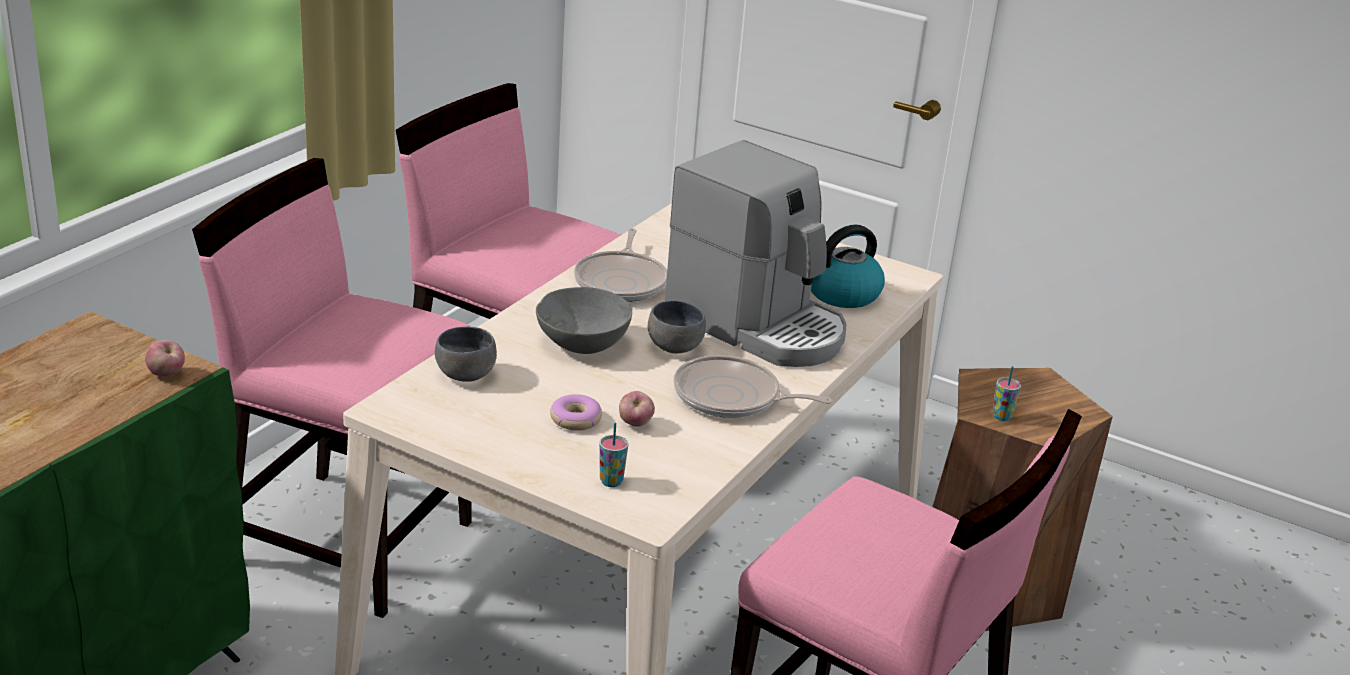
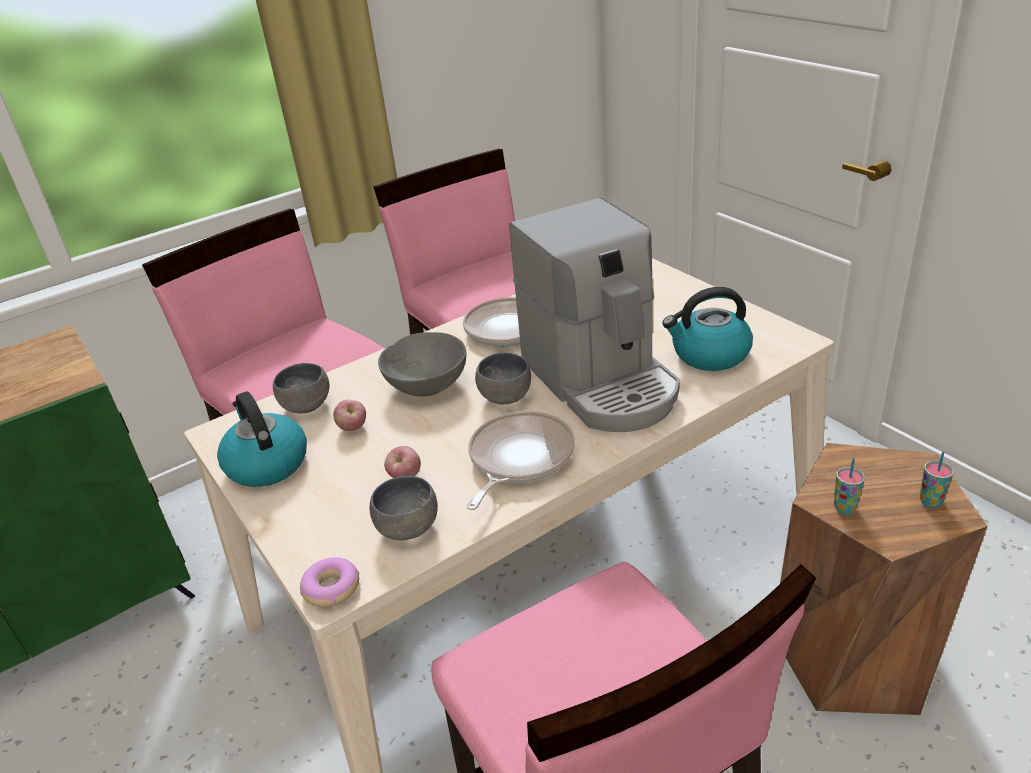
camera: 30 degrees right, 5 degrees up
apple [145,340,185,376] -> apple moved to [333,400,366,431]
donut [550,394,602,431] -> donut moved to [300,557,359,607]
cup [599,422,628,487] -> cup moved to [920,452,954,508]
frying pan [673,355,833,418] -> frying pan turned 75 degrees clockwise [467,411,575,510]
none -> kettle [217,392,307,487]
none -> grey bowl [370,476,438,540]

